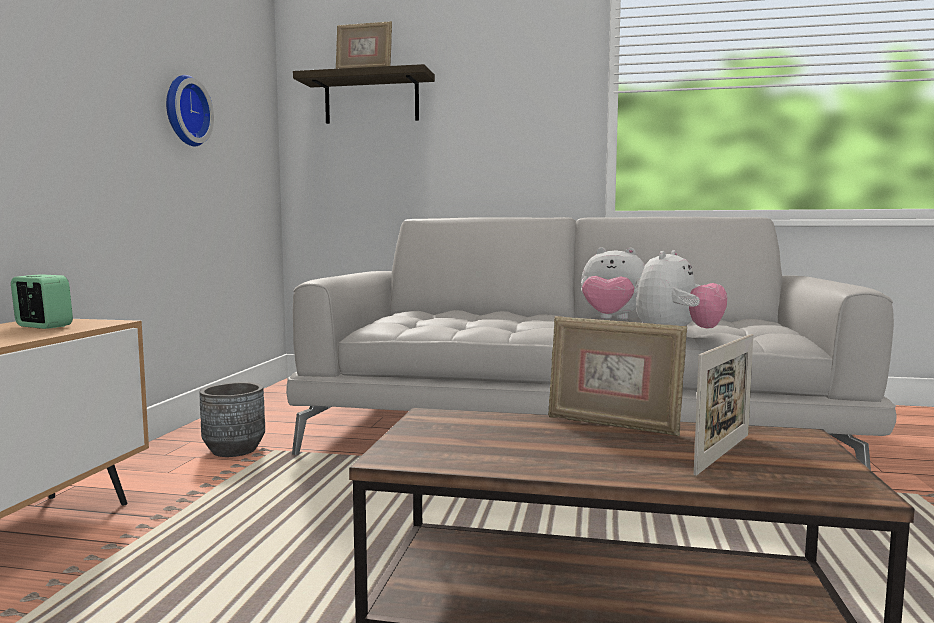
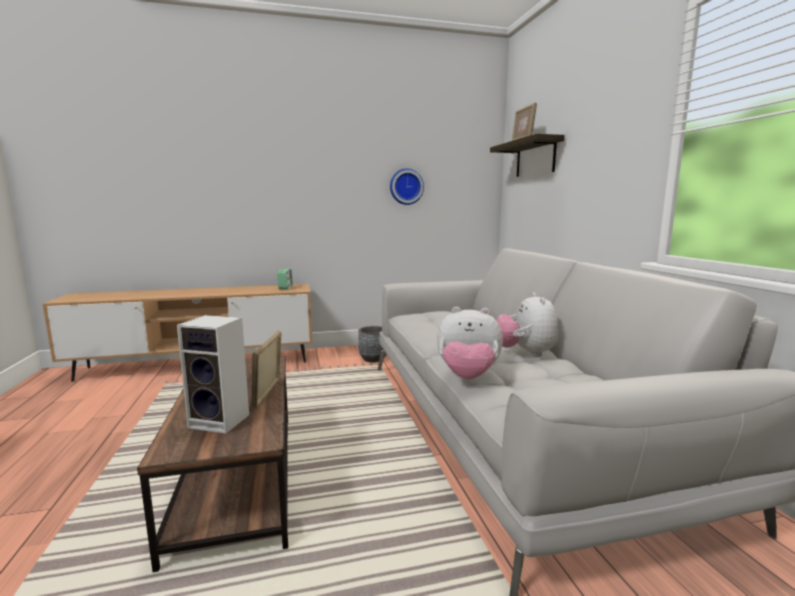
camera: 65 degrees right, 5 degrees up
picture frame [694,334,753,476] -> speaker [177,315,249,434]

